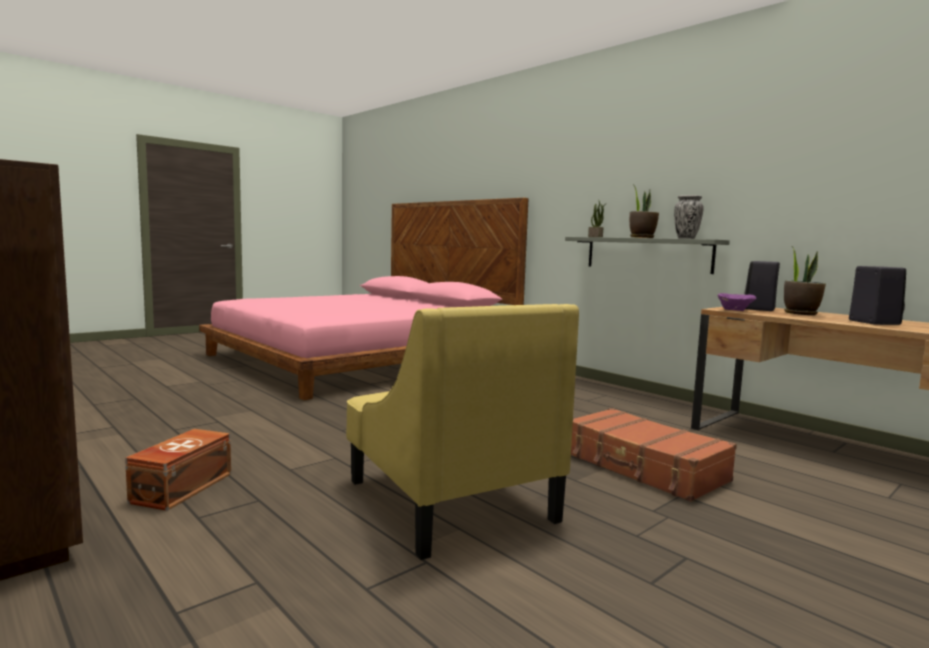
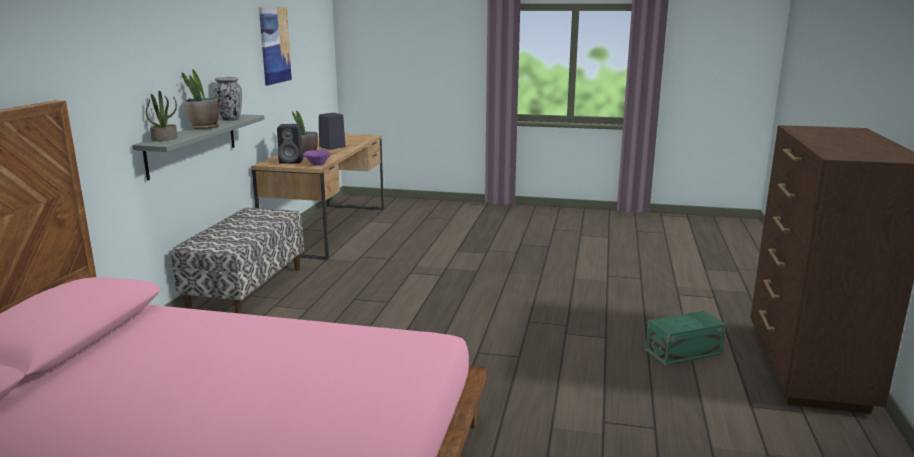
camera: 125 degrees left, 10 degrees up
brown storage box [125,429,231,511] -> green storage box [646,311,726,366]
yellow armchair [346,304,579,560] -> none
brown suitcase [571,408,737,502] -> none
none -> bench [171,208,304,314]
none -> picture [259,7,292,85]

